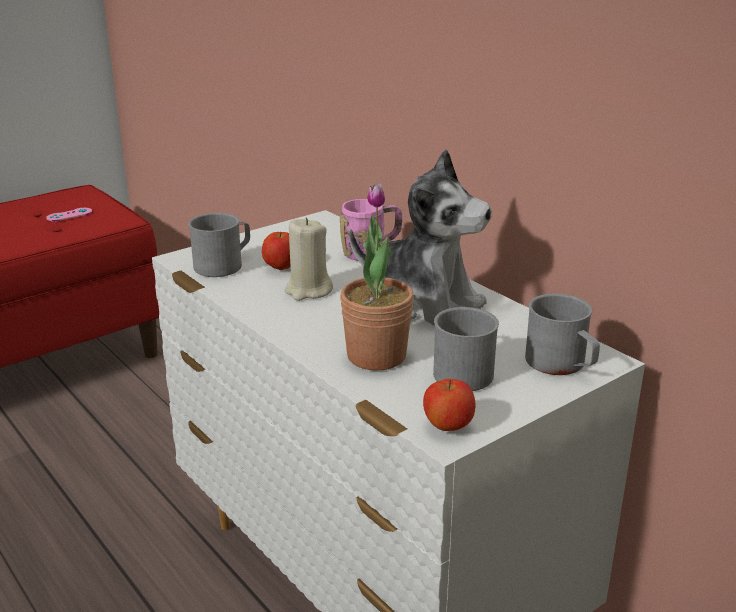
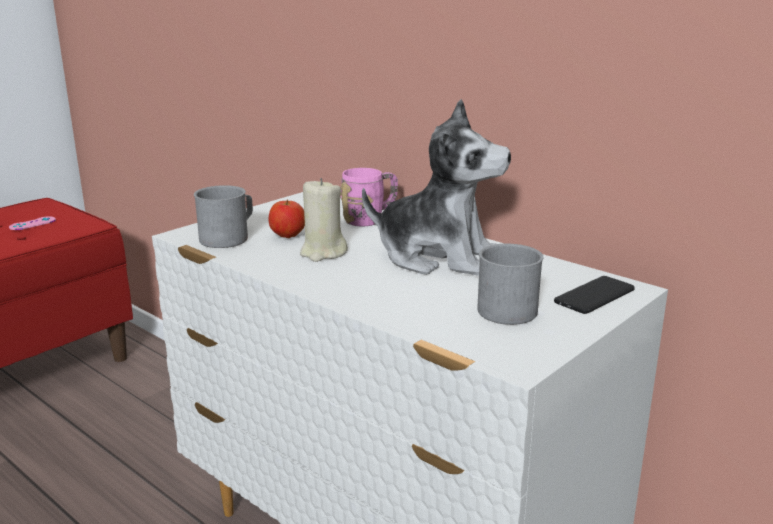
camera: 10 degrees left, 5 degrees down
potted plant [340,183,414,370] -> none
apple [423,379,475,431] -> none
grey mug [525,294,600,375] -> phone [554,276,635,314]

